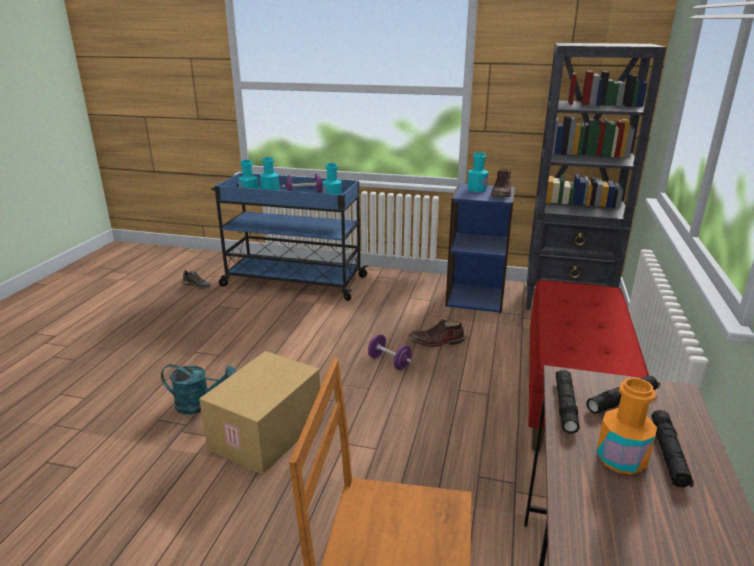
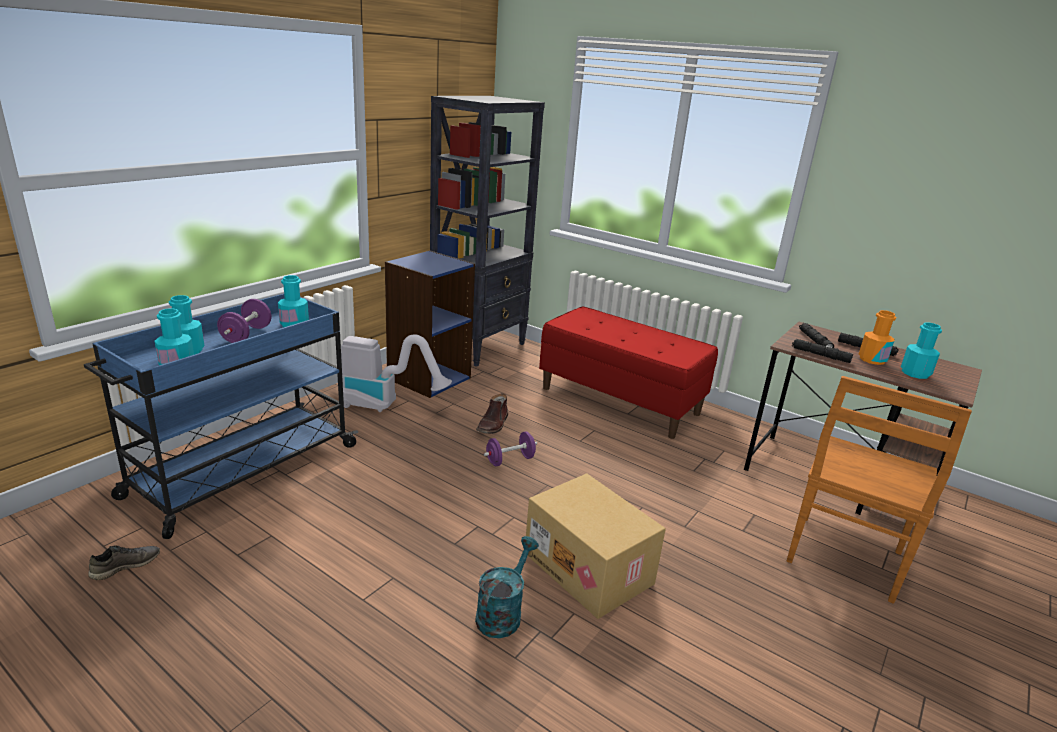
camera: 70 degrees left, 0 degrees up
turquoise bottle [467,152,488,192] -> turquoise bottle moved to [901,322,942,379]
brown boot [491,168,511,197] -> none
none -> vacuum cleaner [341,334,452,412]

